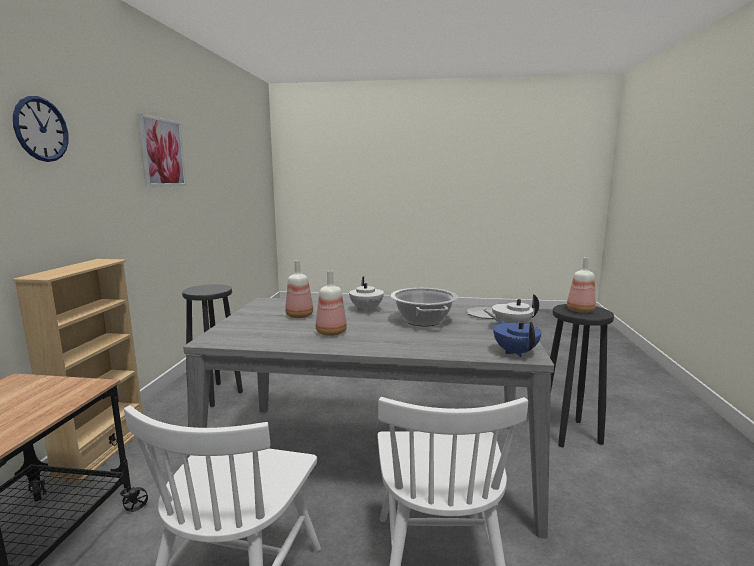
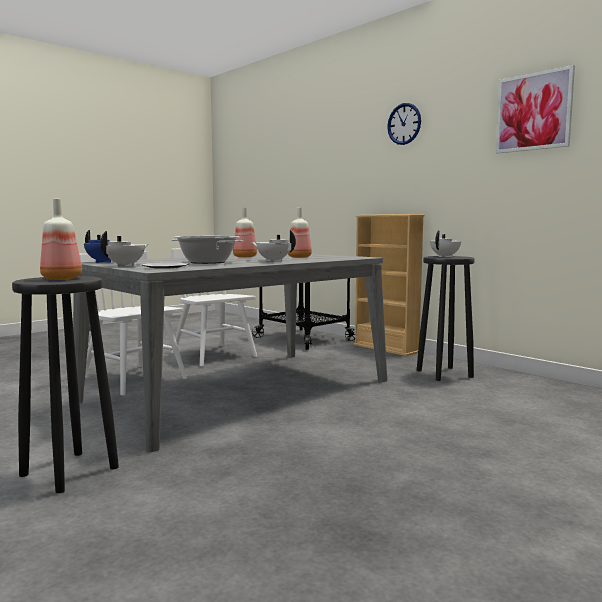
camera: 130 degrees right, 5 degrees down
none -> white teapot [430,230,461,257]

